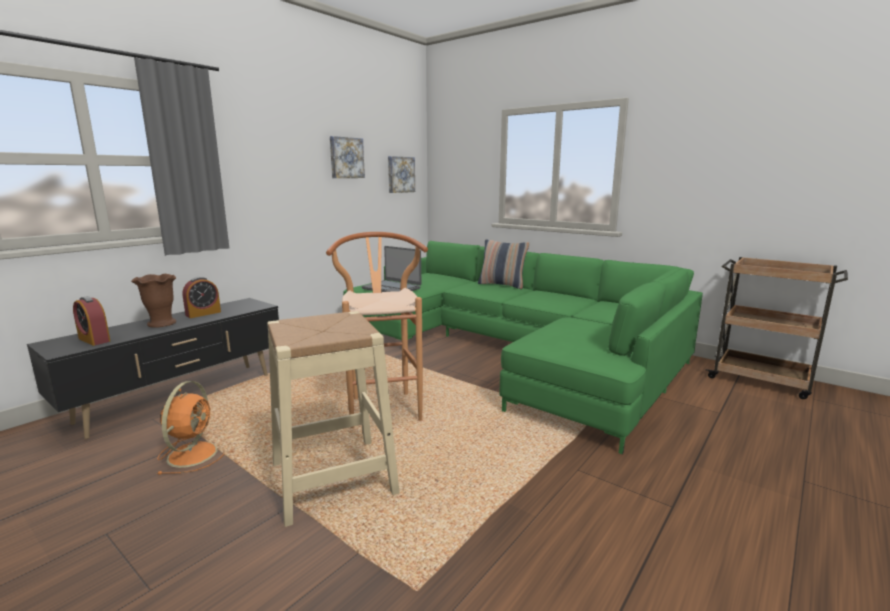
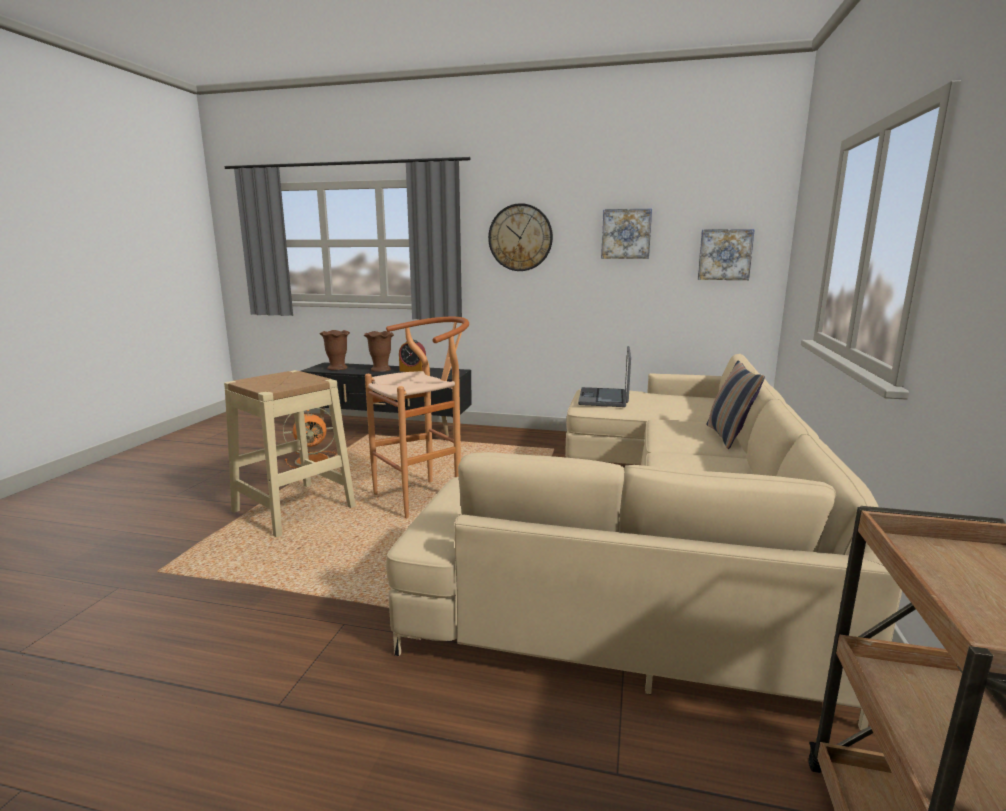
camera: 65 degrees right, 0 degrees up
alarm clock [73,296,110,346] -> brown vase [320,330,350,370]
green sofa [343,241,703,454] -> beige sofa [386,354,902,730]
none -> wall clock [488,203,553,271]

